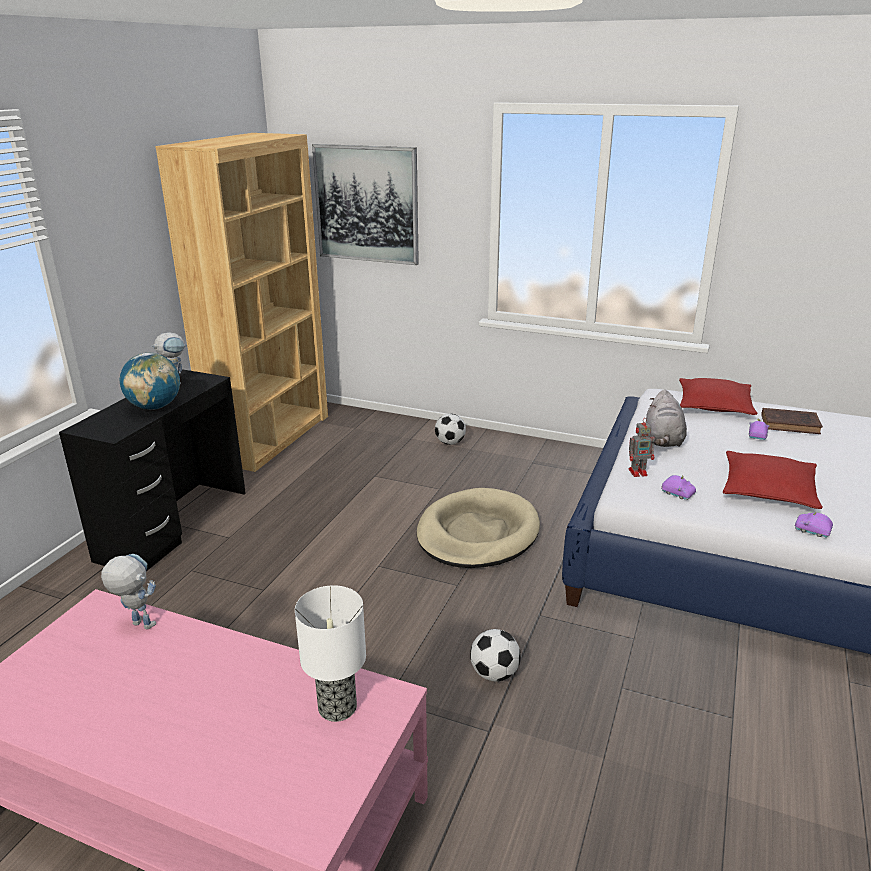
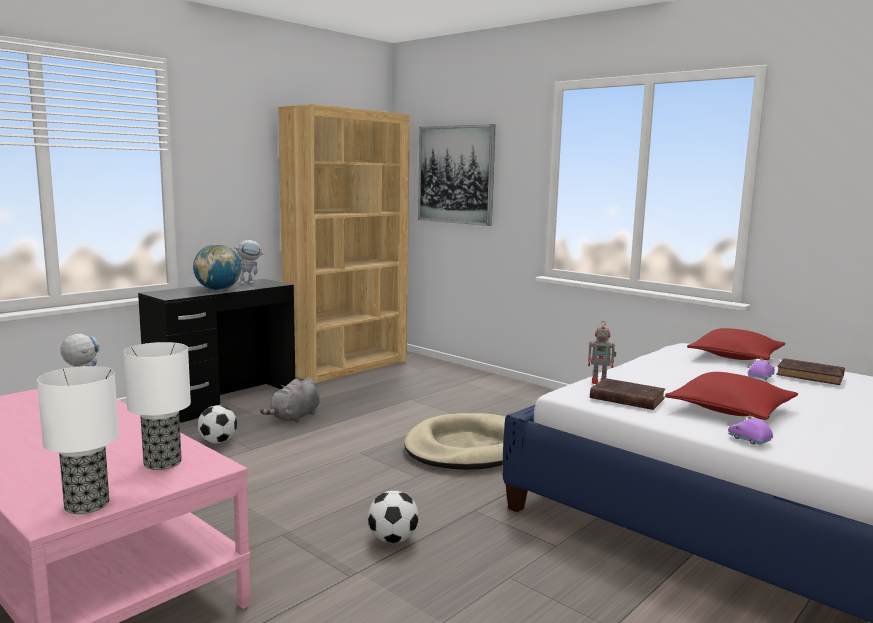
camera: 20 degrees right, 15 degrees down
football [435,414,466,445] -> football moved to [197,405,237,443]
grey plush toy [646,389,687,447] -> grey plush toy moved to [260,377,320,423]
purple toy car [661,475,696,500] -> brown book [590,378,665,410]
none -> table lamp [37,366,119,514]

